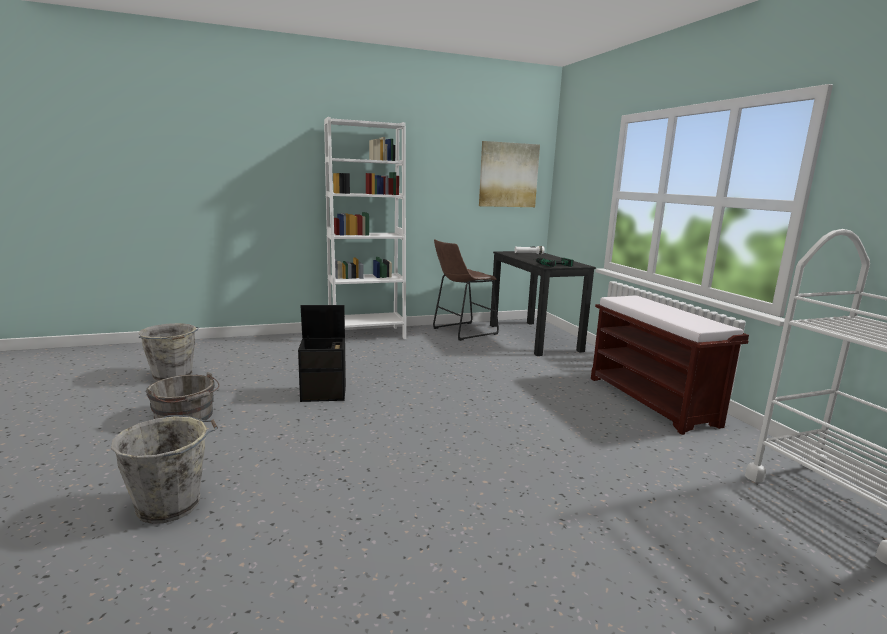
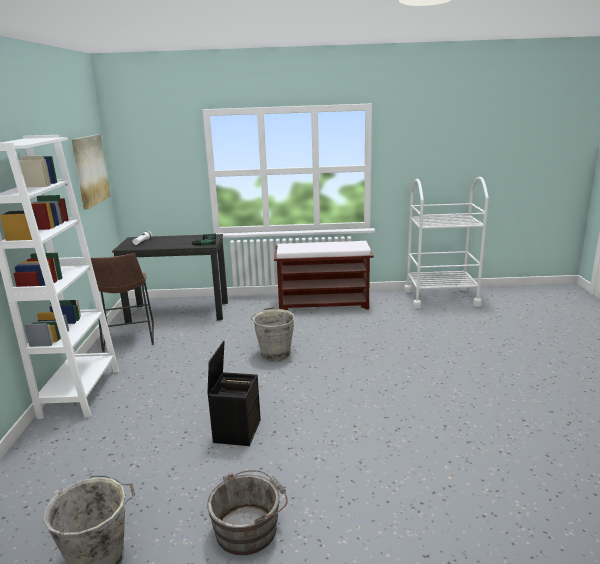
camera: 70 degrees left, 5 degrees up
grey bucket [111,415,218,524] -> grey bucket moved to [250,307,295,361]

